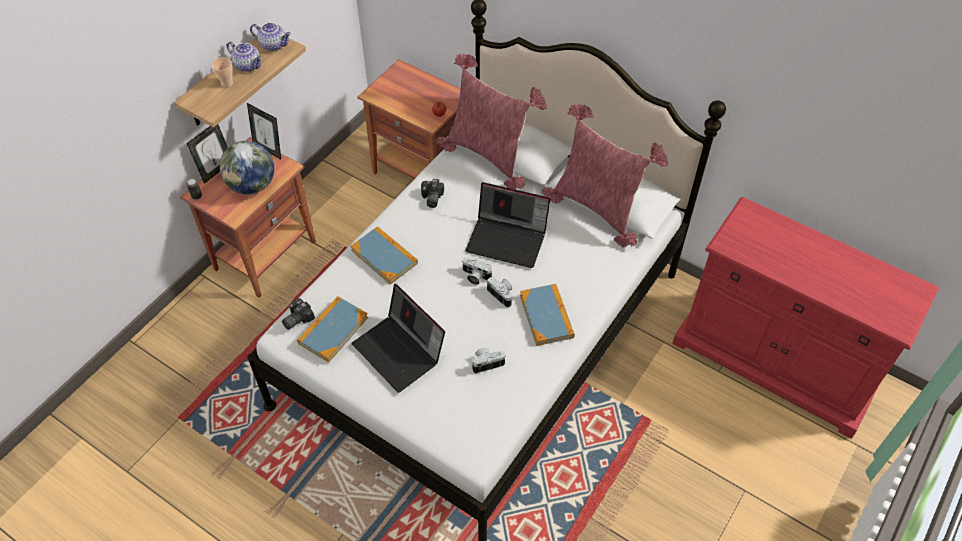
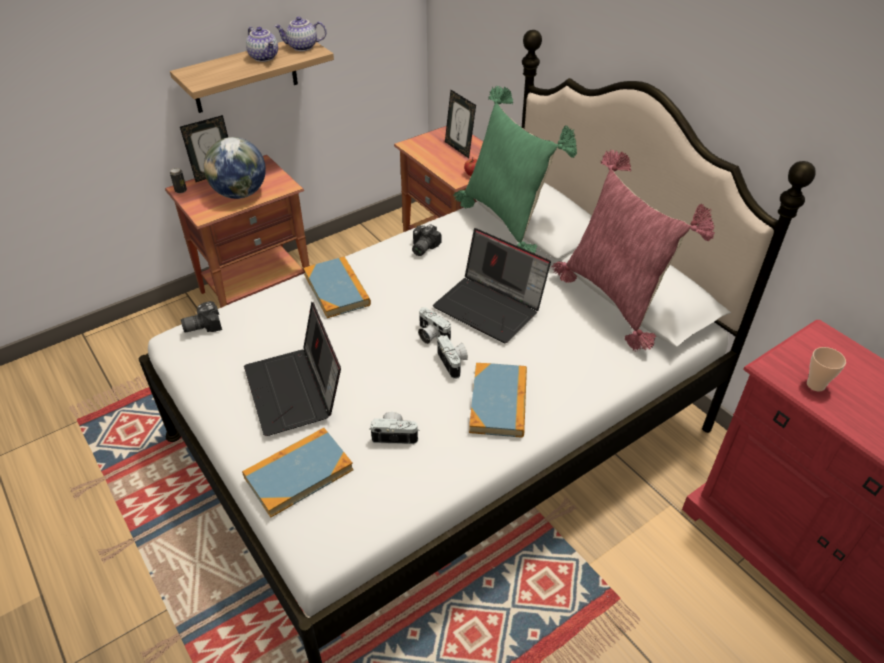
camera: 20 degrees right, 10 degrees down
cup [212,57,233,87] -> cup moved to [807,347,846,392]
picture frame [247,103,281,159] -> picture frame moved to [445,90,476,158]
teapot [250,22,291,51] -> teapot turned 135 degrees clockwise [274,16,327,51]
book [297,296,368,362] -> book moved to [242,428,354,517]
red pillow [436,53,547,189] -> green pillow [453,86,577,254]

